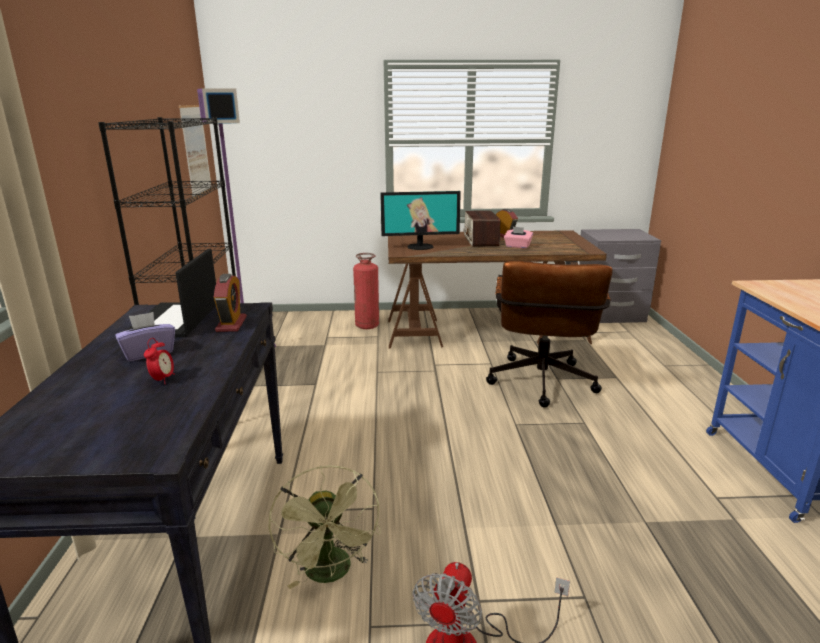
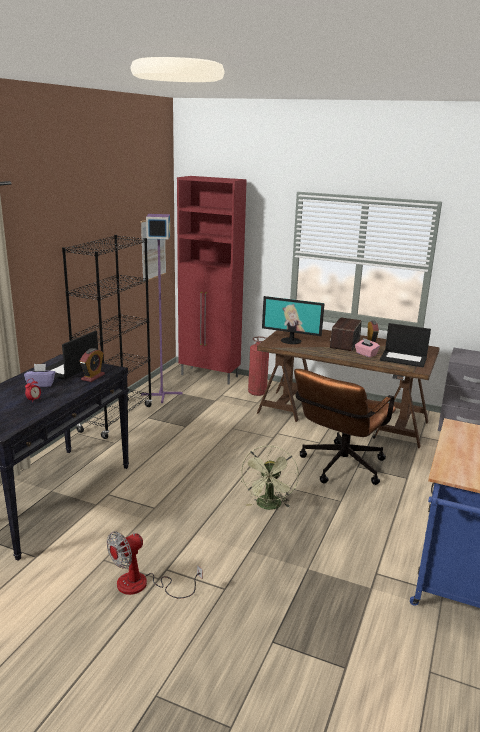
camera: 25 degrees right, 0 degrees up
green fan [268,466,381,589] -> green fan moved to [241,446,299,510]
none -> red cabinet [177,176,247,385]
none -> laptop [380,323,431,367]

